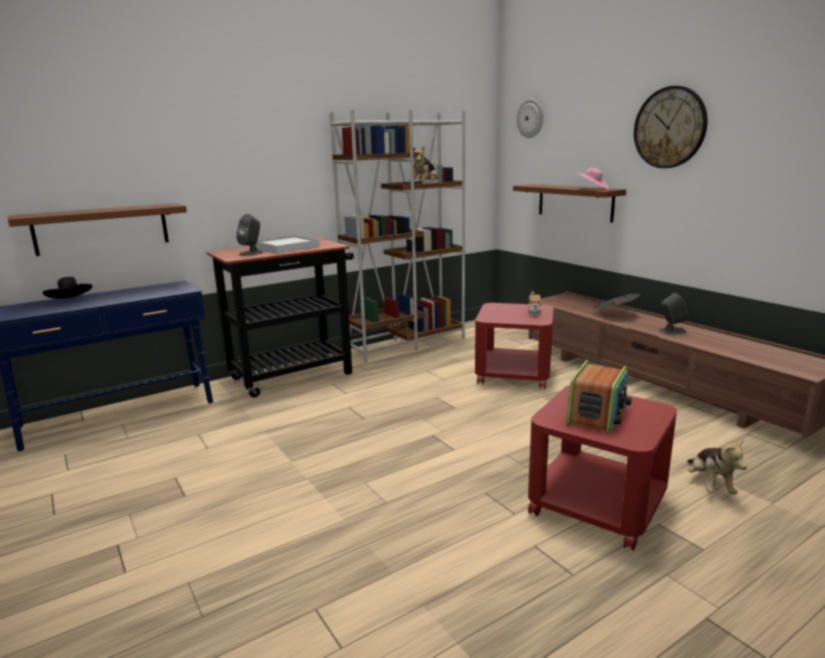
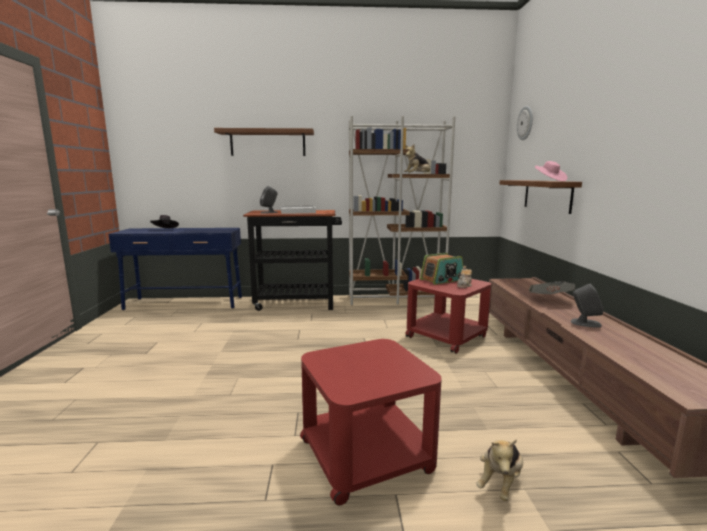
camera: 30 degrees right, 5 degrees down
brown shelf [8,203,187,256] -> brown shelf moved to [214,128,314,156]
radio [566,360,632,434] -> radio moved to [420,253,463,285]
wall clock [634,86,708,168] -> none

